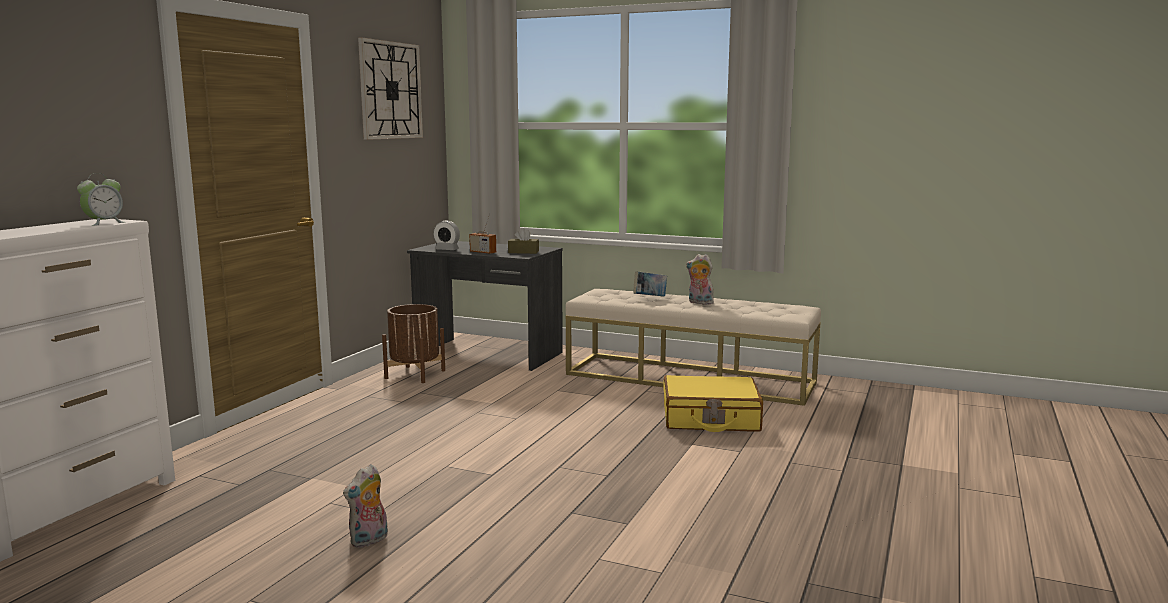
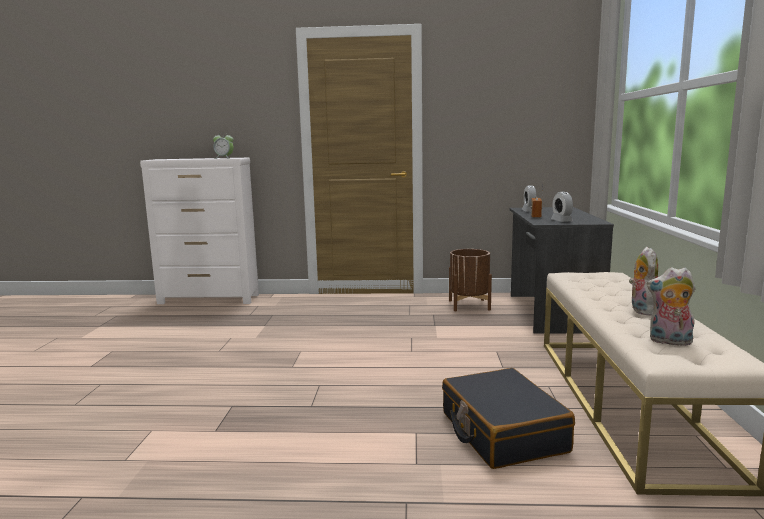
camera: 70 degrees right, 0 degrees up
plush toy [343,464,388,548] -> plush toy moved to [647,267,696,346]
wall clock [358,37,423,140] -> none
brown tissue box [508,228,539,254] -> alarm clock [551,192,573,222]
book [633,271,667,296] -> none
yellow suitcase [663,375,763,432] -> black suitcase [442,368,575,469]

